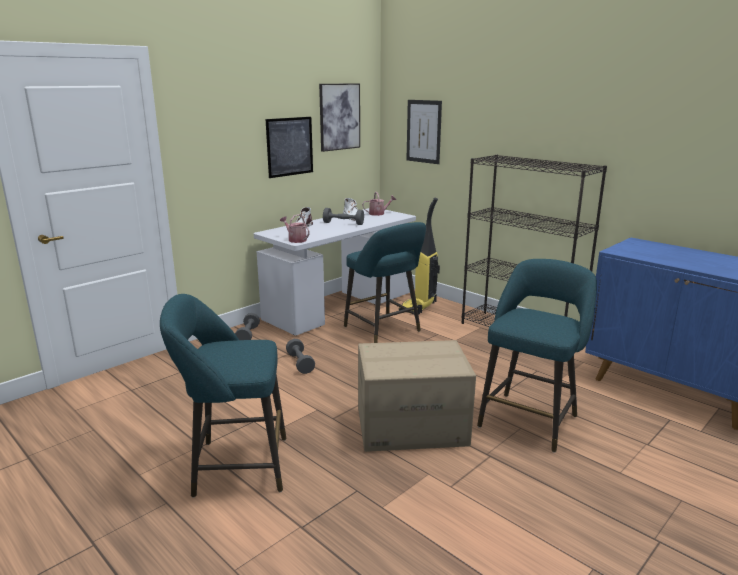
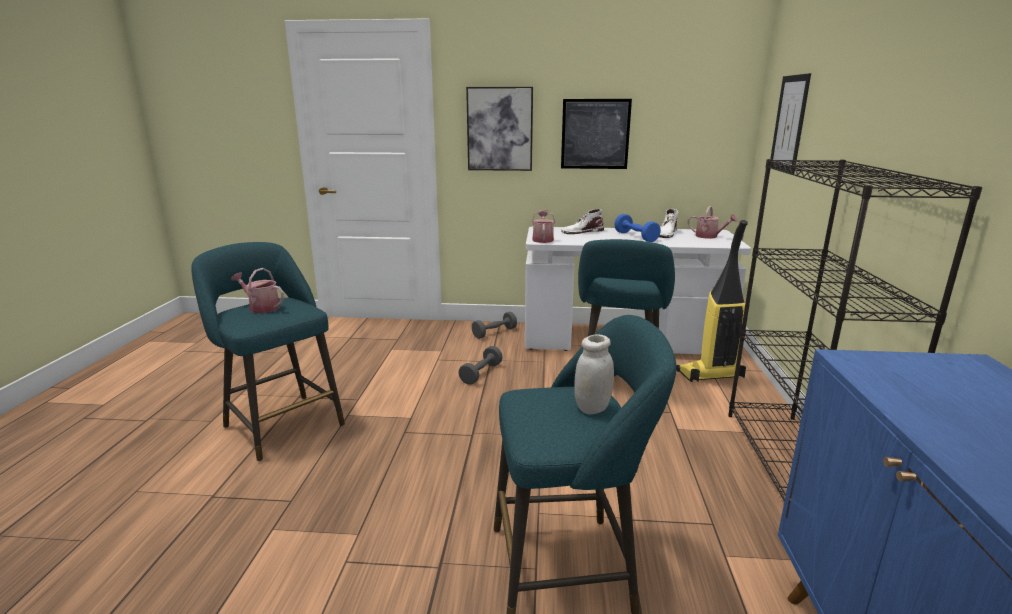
camera: 50 degrees right, 0 degrees up
picture [319,83,360,152] -> picture moved to [466,87,533,171]
grey dumbbell [323,208,364,225] -> blue dumbbell [614,214,661,242]
cardboard box [358,340,476,452] -> none
none -> watering can [231,268,284,313]
none -> white jar [574,334,614,414]

